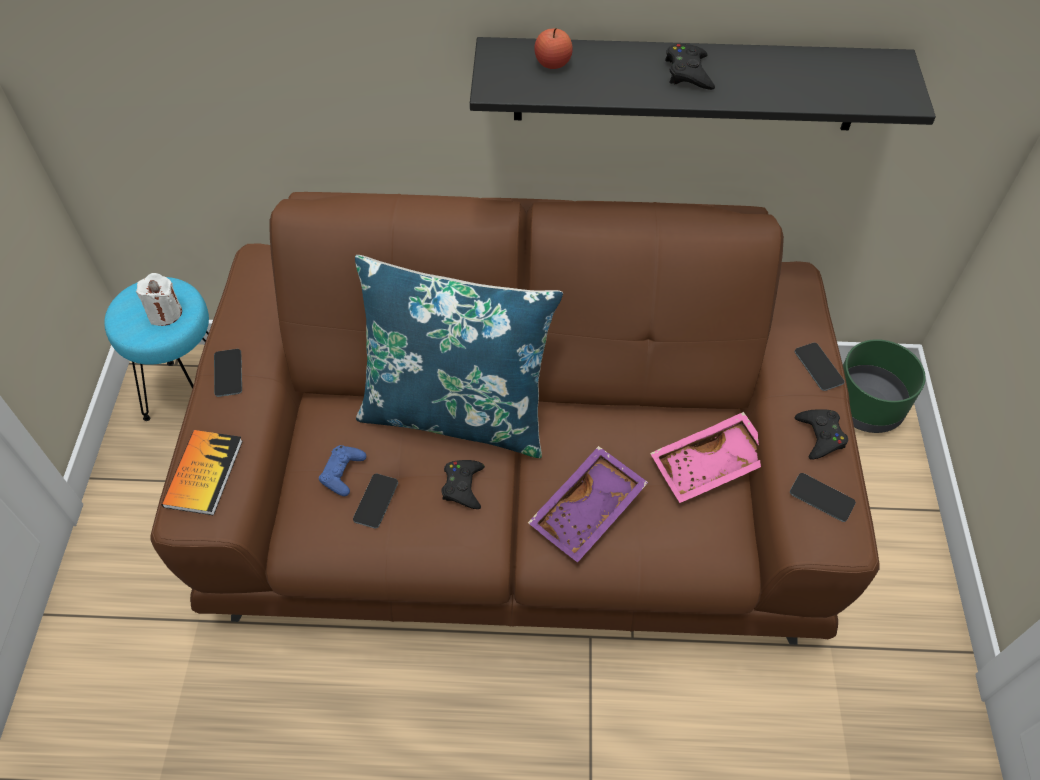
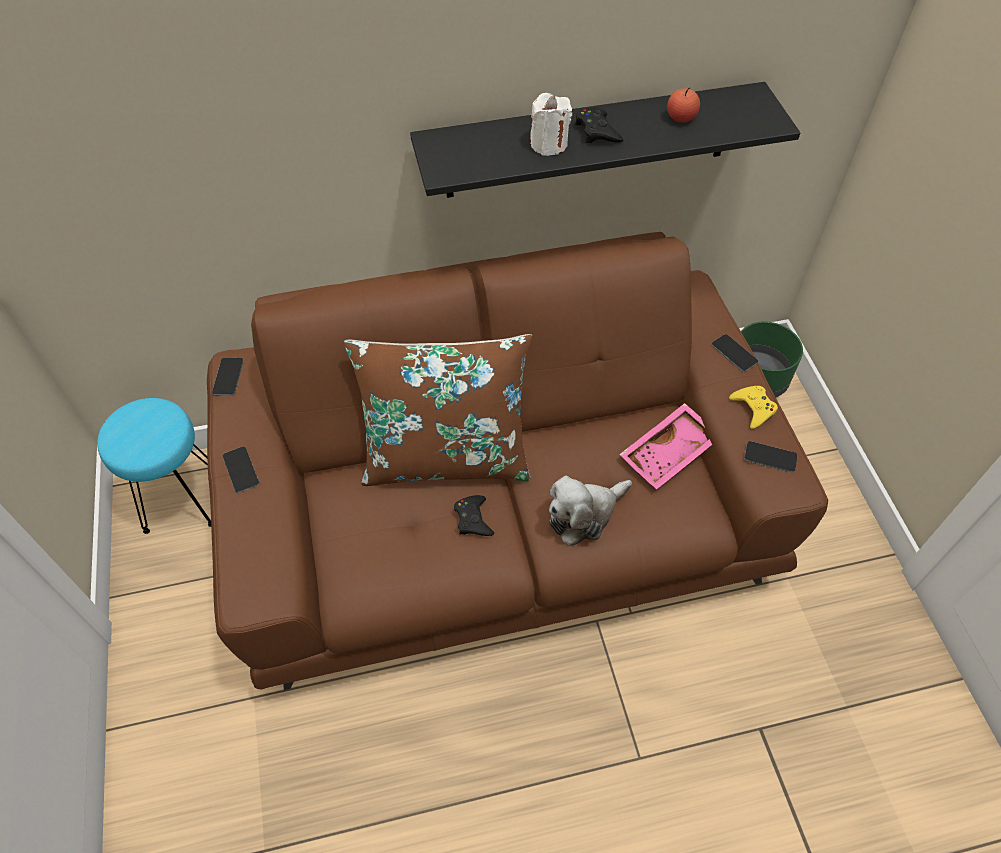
camera: 15 degrees left, 0 degrees up
white candle [136,273,182,326] -> white candle moved to [530,93,572,156]
book [162,430,243,515] -> none
blue game controller [319,445,367,496] -> none
phone [353,474,398,529] -> phone moved to [212,358,244,396]
blue pillow [355,255,563,458] -> brown pillow [344,334,532,486]
purple tray [528,446,649,563] -> plush toy [549,476,632,546]
apple [534,28,573,69] -> apple moved to [667,88,700,123]
black game controller [795,409,848,460] -> yellow game controller [729,386,778,429]

